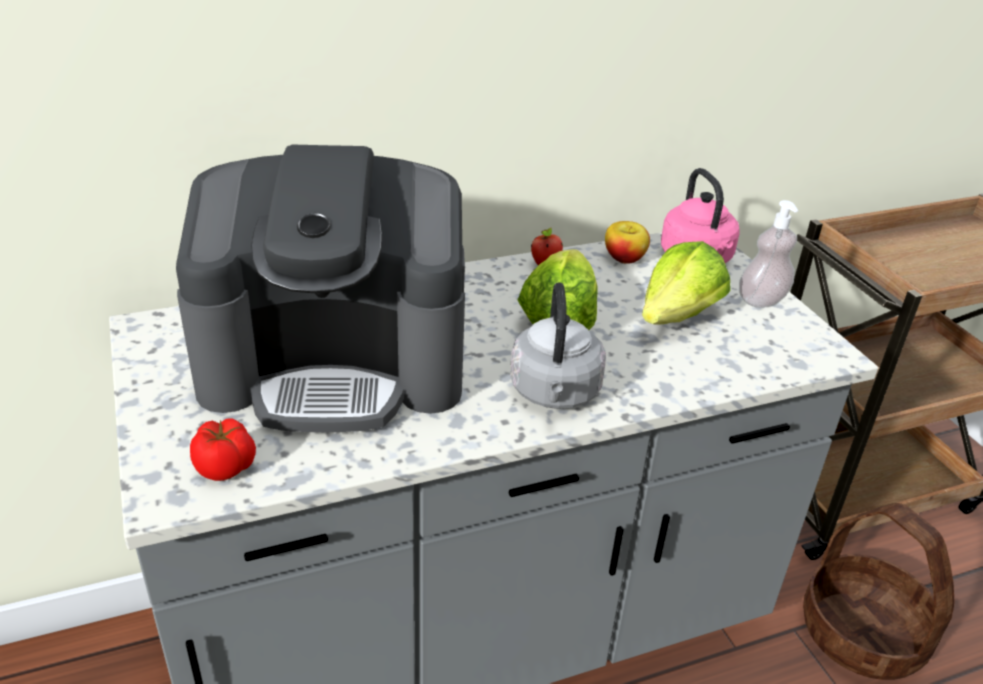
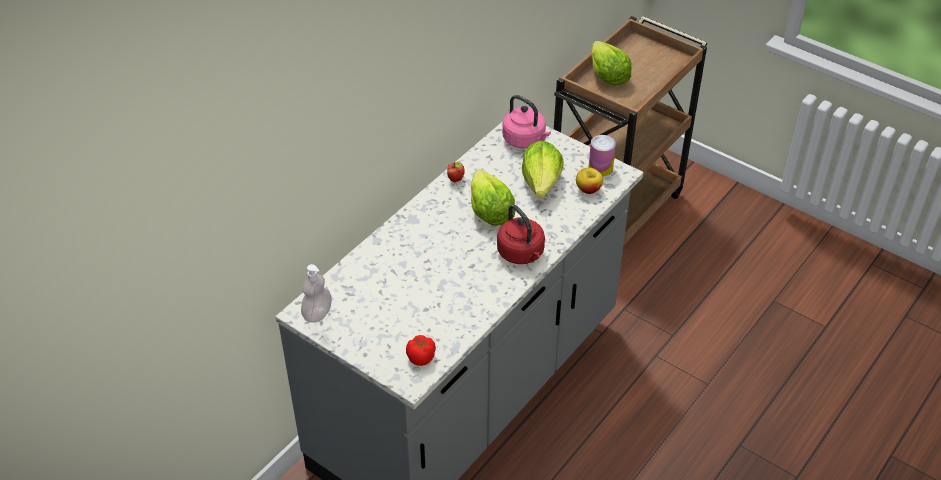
camera: 30 degrees left, 10 degrees up
coffee machine [176,145,465,432] -> none
grey kettle [510,282,606,409] -> red kettle [497,204,545,264]
apple [605,221,650,264] -> apple moved to [576,168,603,194]
soap dispenser [739,200,798,308] -> soap dispenser moved to [301,264,332,323]
basket [803,503,955,680] -> none
none -> can [588,135,616,176]
none -> lettuce [591,41,632,86]

